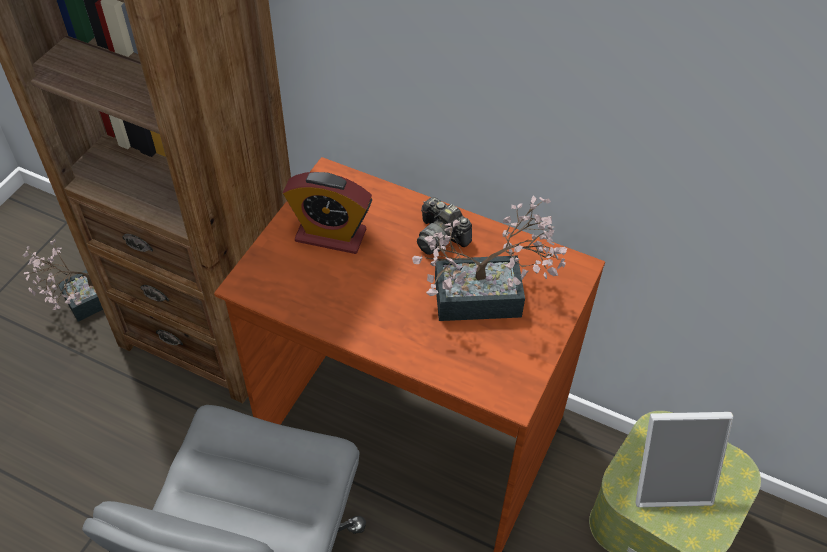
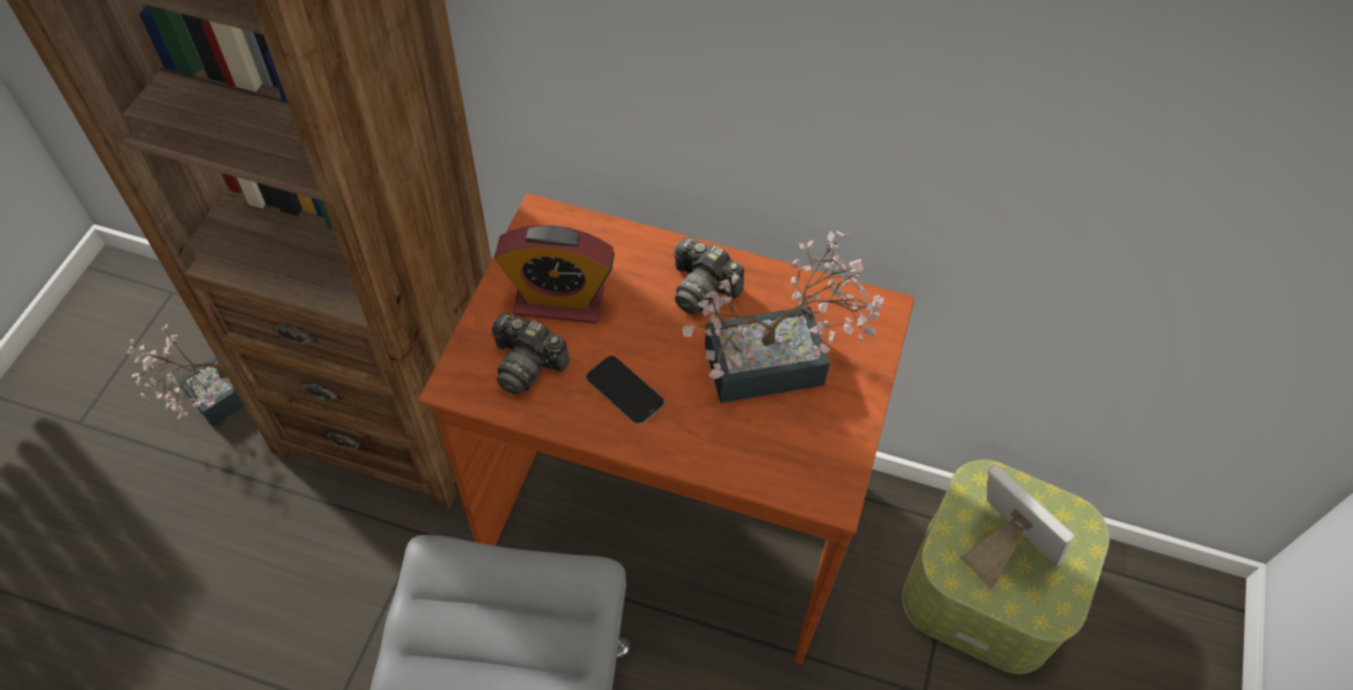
camera: 10 degrees left, 5 degrees up
picture frame [636,412,733,507] -> picture frame turned 120 degrees counterclockwise [960,464,1074,589]
none -> camera [492,313,570,395]
none -> phone [586,356,664,425]

